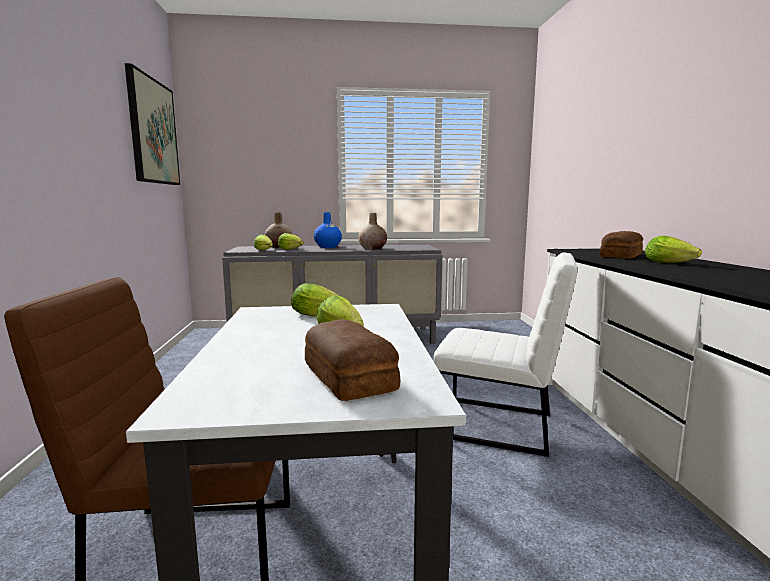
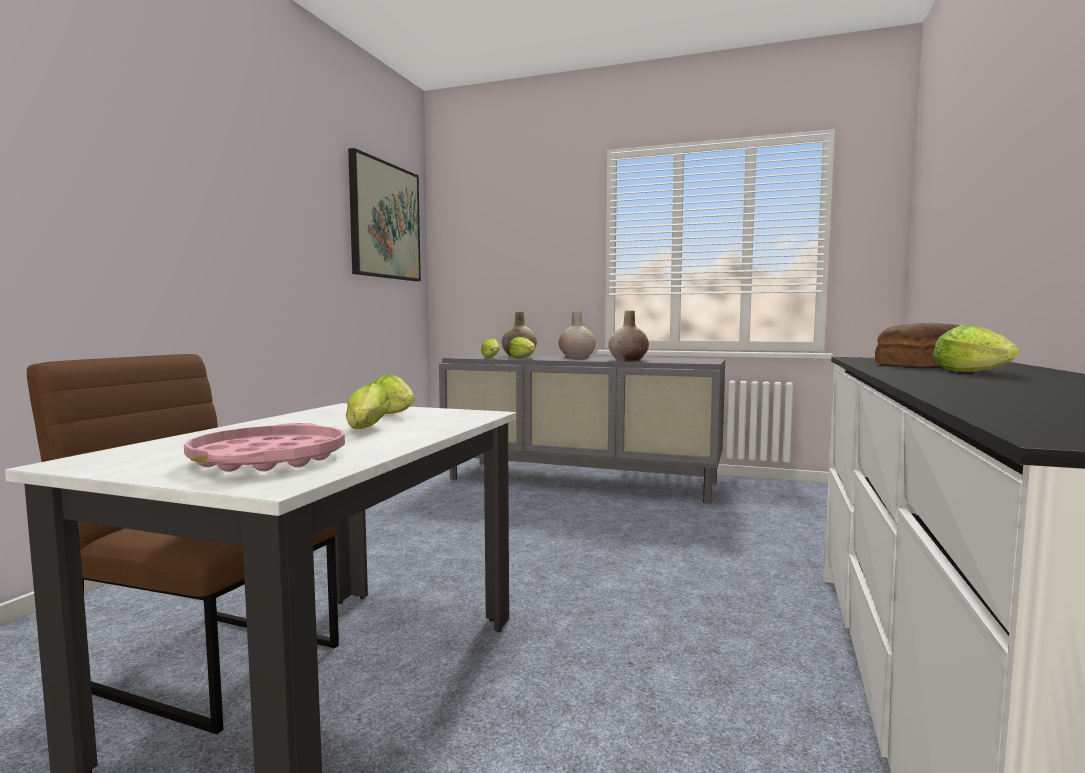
camera: 25 degrees right, 5 degrees down
bread [305,319,400,401] -> pink tray [184,423,345,472]
blue vase [314,212,342,248] -> beige vase [559,311,596,358]
white chair [434,252,577,457] -> none

